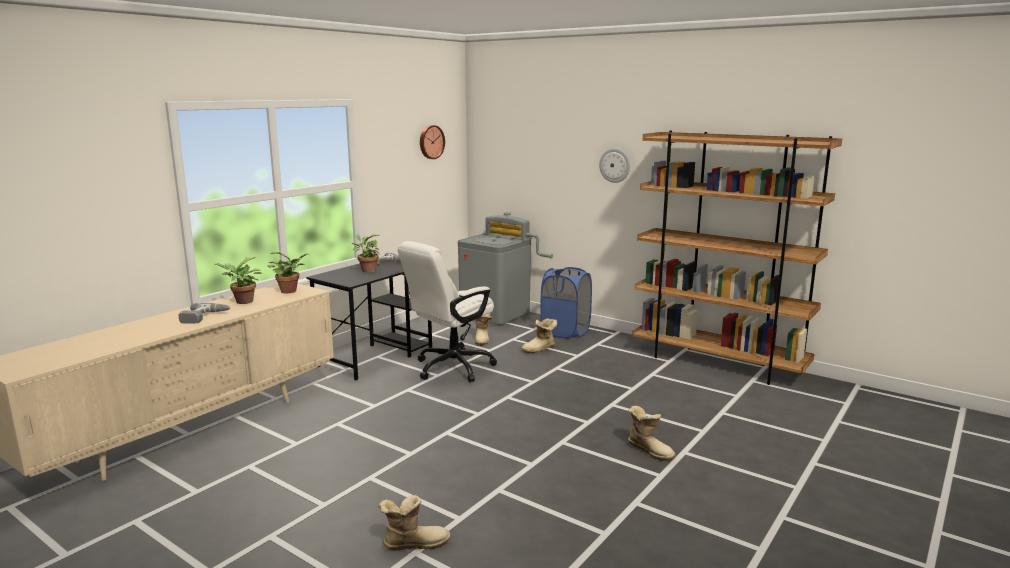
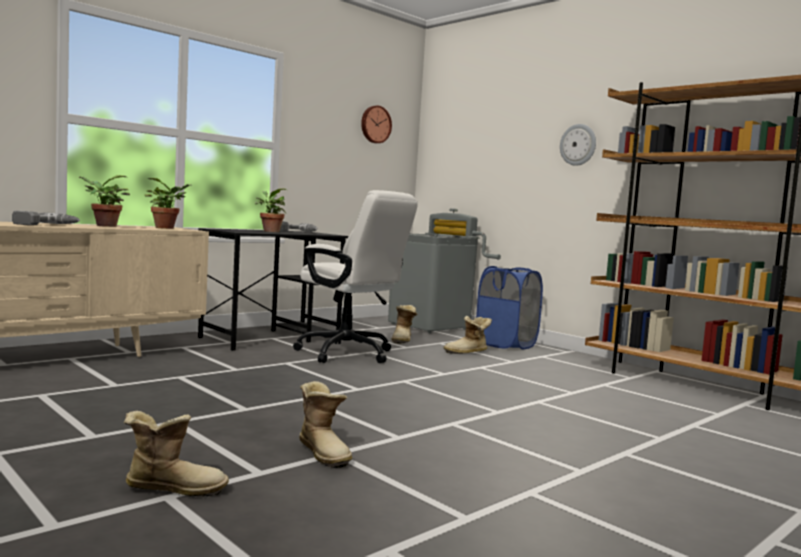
camera: 10 degrees right, 10 degrees down
white office chair [398,241,497,382] -> white office chair turned 105 degrees counterclockwise [293,190,418,363]
boot [628,406,675,462] -> boot moved to [299,381,352,468]

